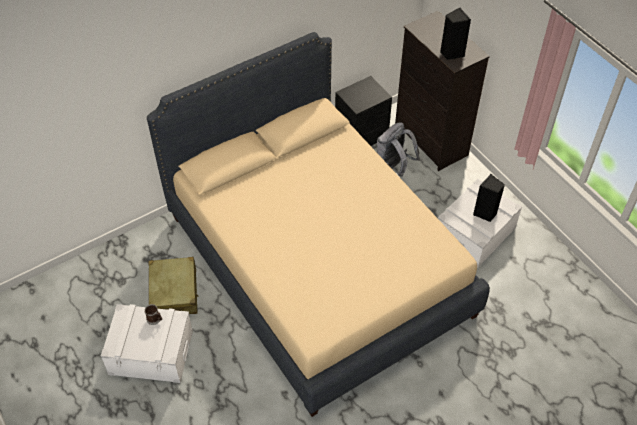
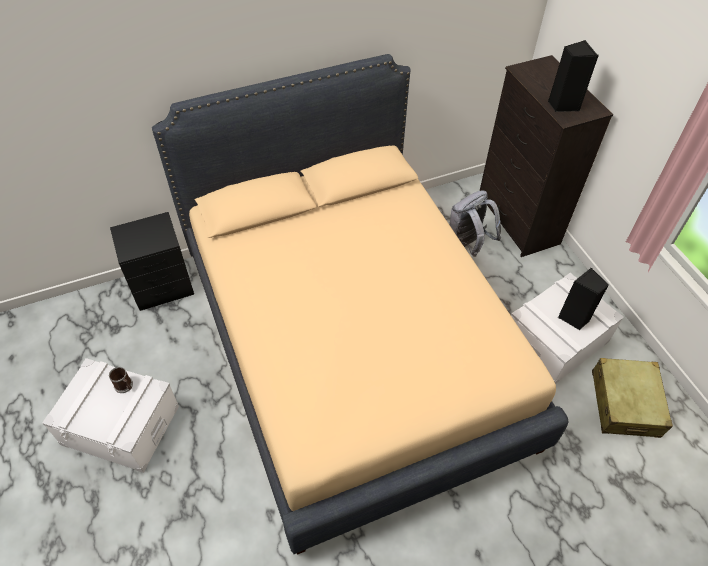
camera: 10 degrees right, 0 degrees up
beige suitcase [148,257,198,314] -> beige suitcase moved to [592,358,673,438]
black nightstand [335,76,392,146] -> black nightstand moved to [110,212,194,311]

